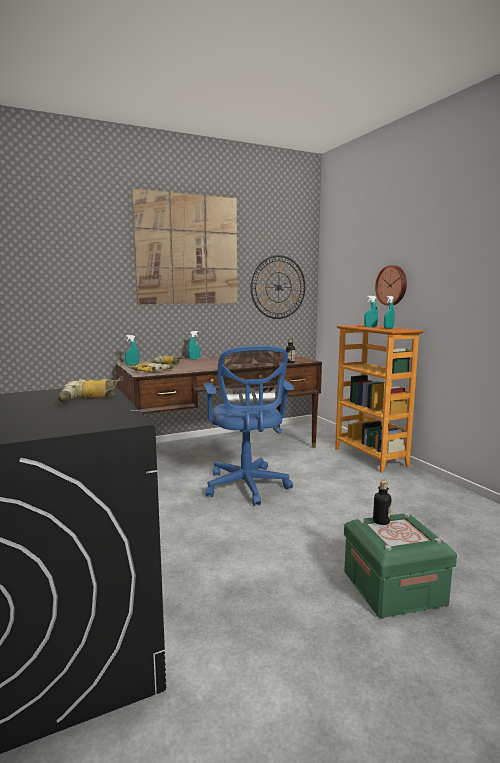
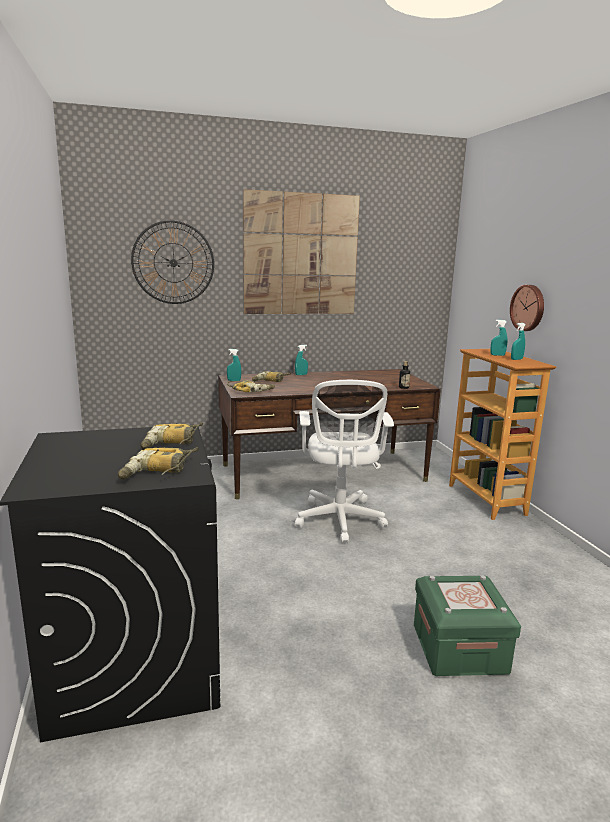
camera: 10 degrees right, 5 degrees up
blue office chair [203,345,294,506] -> white office chair [295,380,394,543]
wall clock [250,255,305,319] -> wall clock moved to [131,220,214,304]
bottle [373,481,391,525] -> none
none -> power drill [118,448,199,480]

